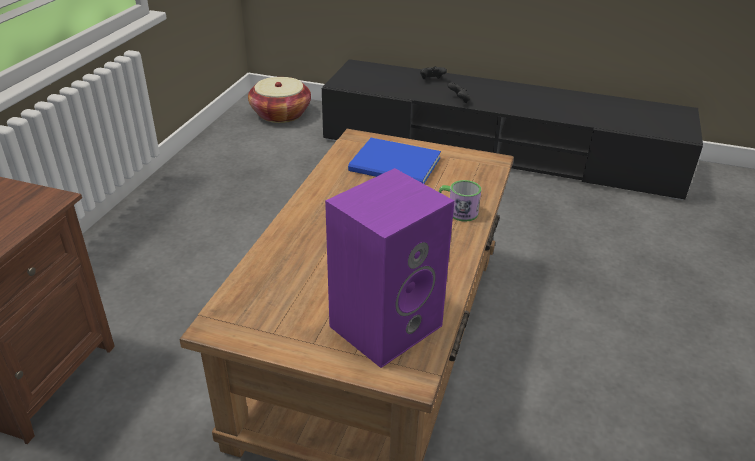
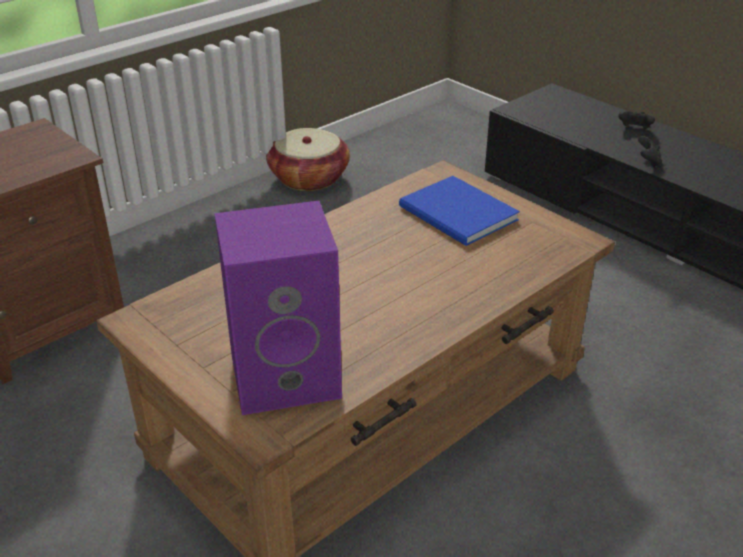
camera: 30 degrees right, 0 degrees up
basket [248,77,311,123] -> basket moved to [266,128,350,191]
mug [439,180,481,222] -> none

